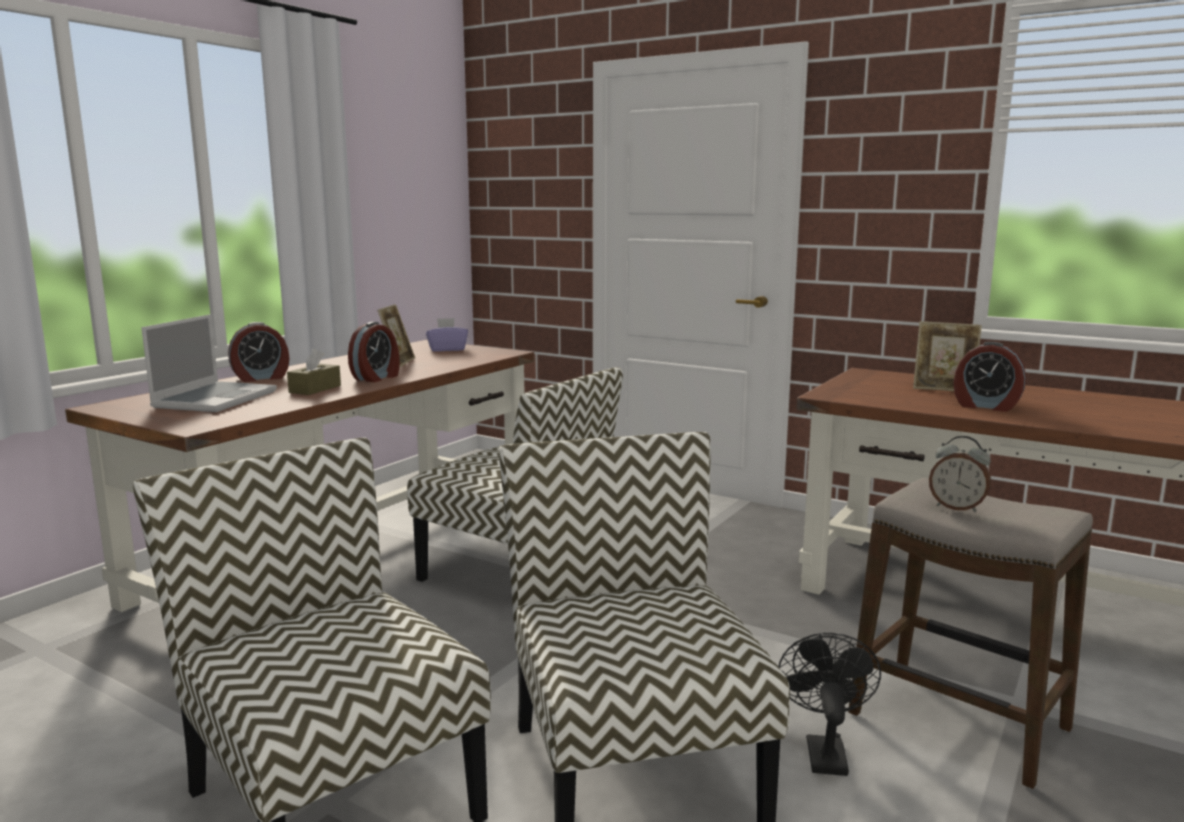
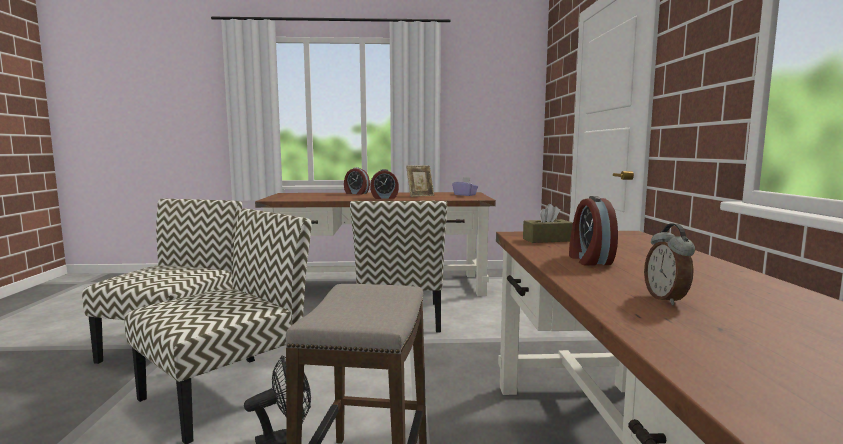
camera: 55 degrees right, 5 degrees down
laptop [141,314,277,412] -> none
brown tissue box [287,349,341,395] -> brown tissue box moved to [523,204,573,243]
picture frame [913,321,982,391] -> none
alarm clock [929,436,991,512] -> alarm clock moved to [644,223,695,305]

